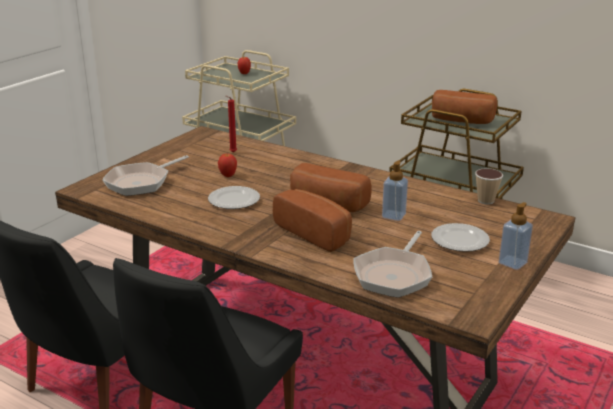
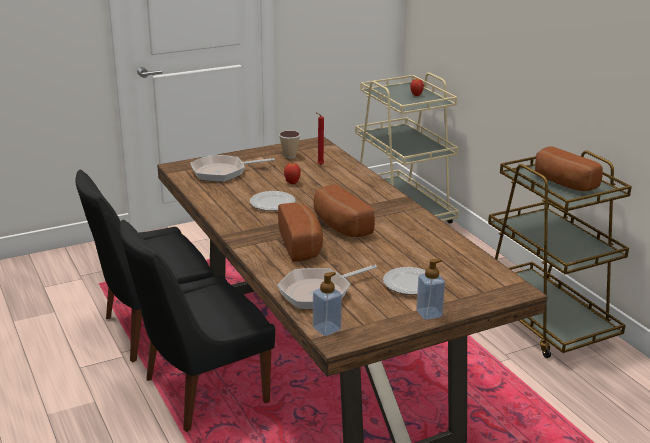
camera: 30 degrees right, 0 degrees up
soap dispenser [382,160,408,221] -> soap dispenser moved to [313,272,342,336]
cup [475,168,503,205] -> cup moved to [279,131,300,158]

